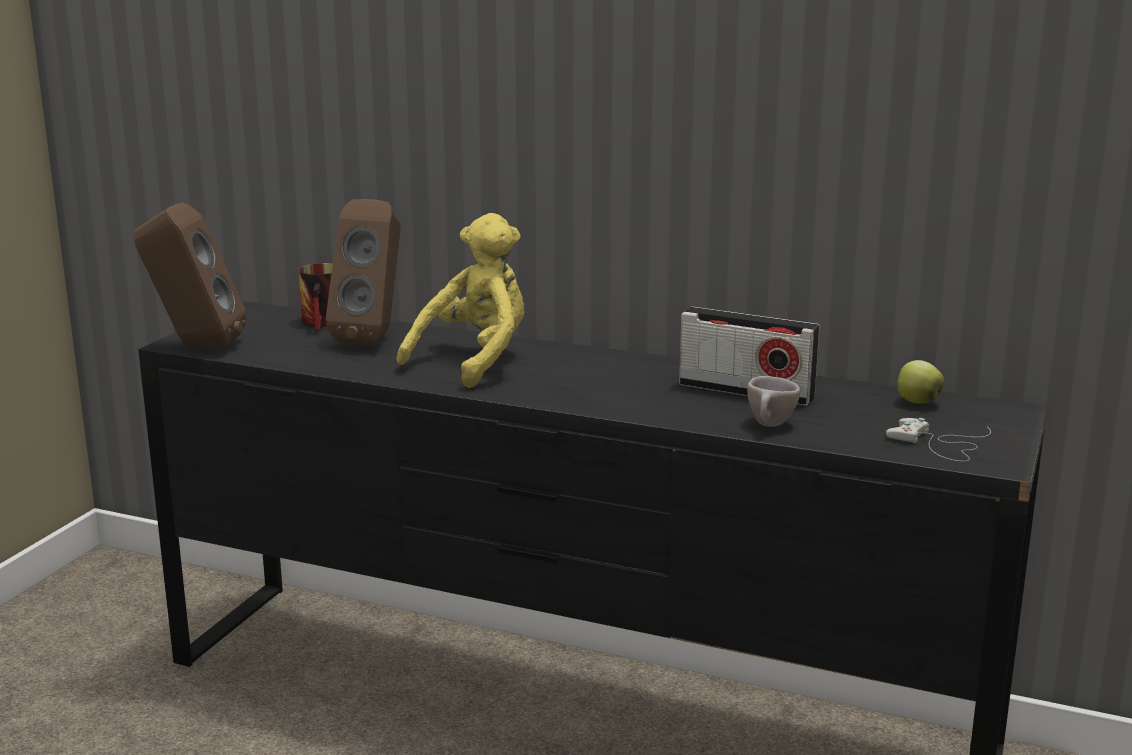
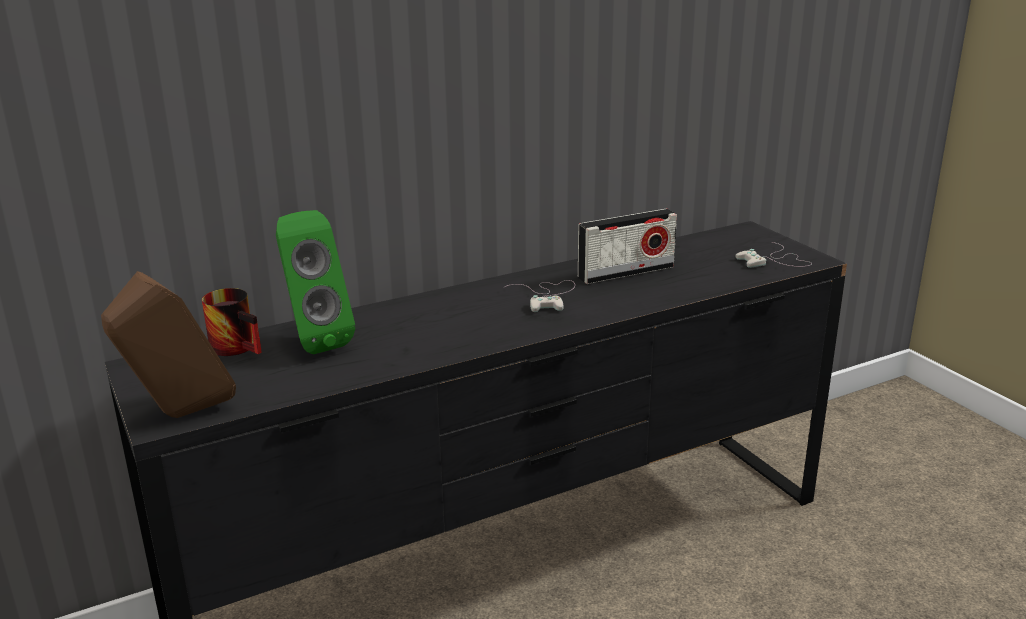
camera: 50 degrees left, 5 degrees up
brown speaker [326,199,401,346] -> green speaker [276,210,355,354]
yellow plush toy [397,213,524,388] -> none
beige cup [747,376,800,427] -> none
apple [897,360,944,403] -> none
none -> white game controller [503,280,575,312]

